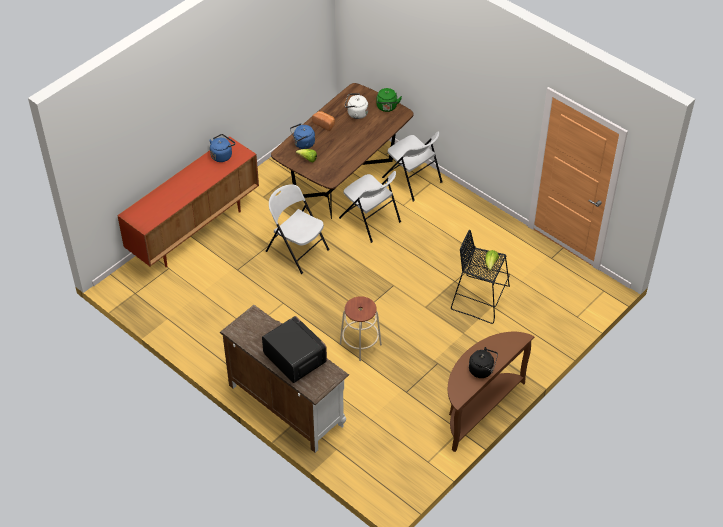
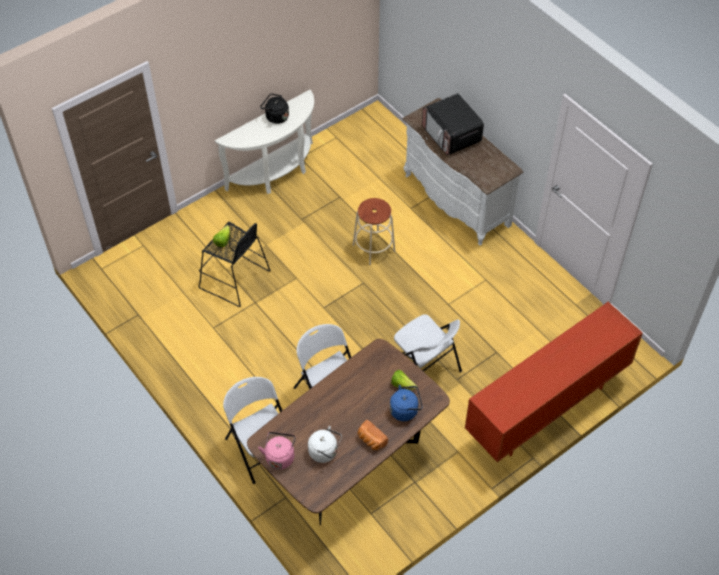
camera: 170 degrees left, 5 degrees up
blue kettle [209,134,235,162] -> none
green kettle [376,88,402,112] -> pink kettle [258,432,296,469]
brown console table [448,332,534,452] -> white console table [215,90,314,194]

